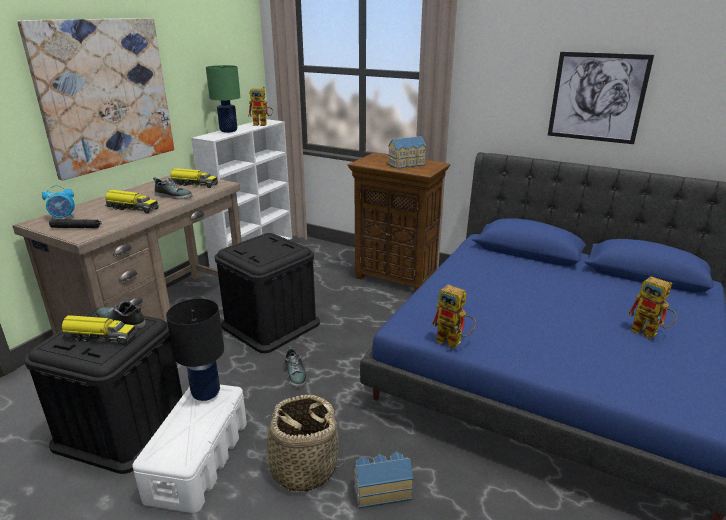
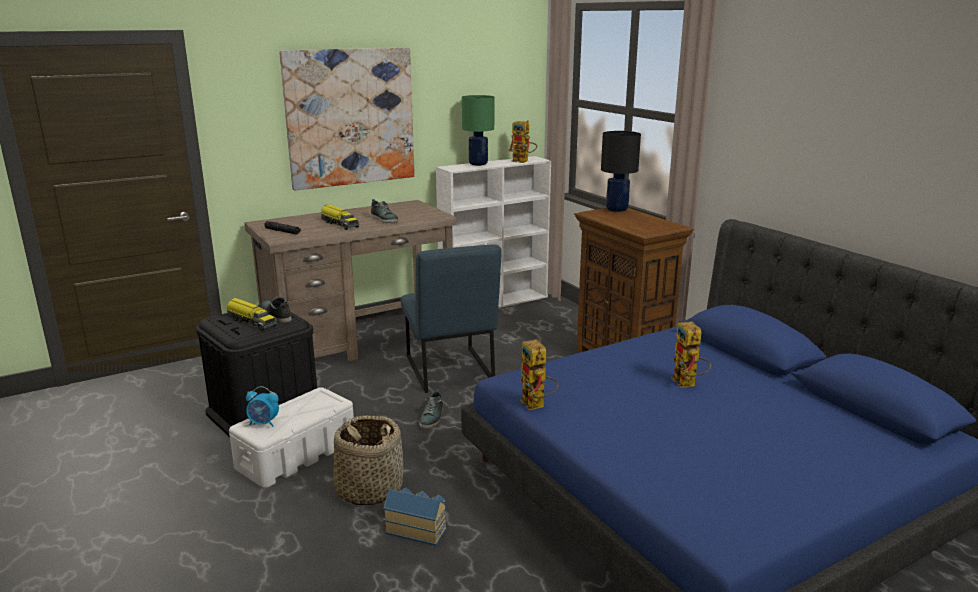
camera: 30 degrees right, 5 degrees down
alarm clock [42,185,75,219] -> alarm clock moved to [246,386,279,427]
black table lamp [166,299,224,401] -> black table lamp moved to [601,131,641,212]
toy truck [170,168,218,188] -> none
black storage box [215,233,320,353] -> blue chair [401,245,502,393]
toy house [388,136,426,169] -> none
picture [548,52,654,144] -> none
toy robot [627,276,677,339] -> toy robot moved to [671,321,711,388]

